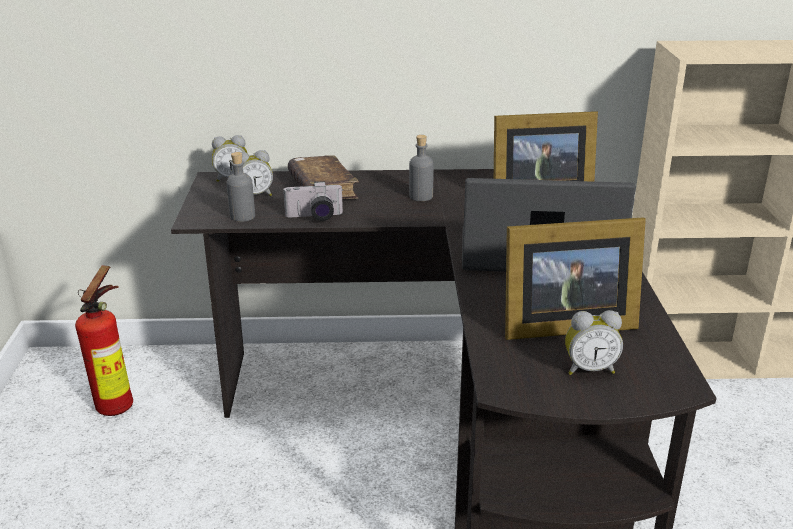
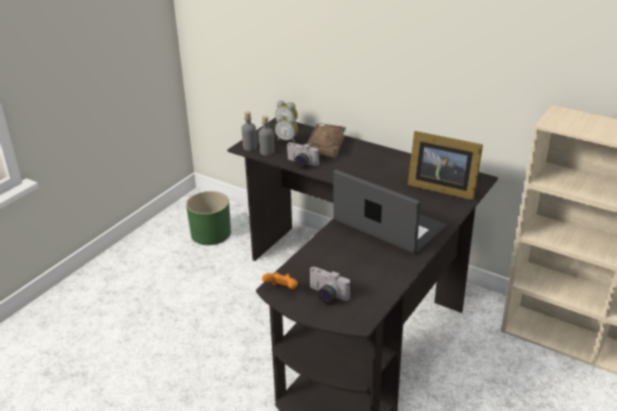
camera: 35 degrees right, 5 degrees up
fire extinguisher [75,265,133,416] -> green planter [186,191,231,245]
grey bottle [409,135,434,201] -> grey bottle moved to [242,112,257,151]
picture frame [505,217,646,340] -> none
alarm clock [565,310,623,375] -> camera [309,267,351,304]
none -> orange game controller [262,272,298,290]

